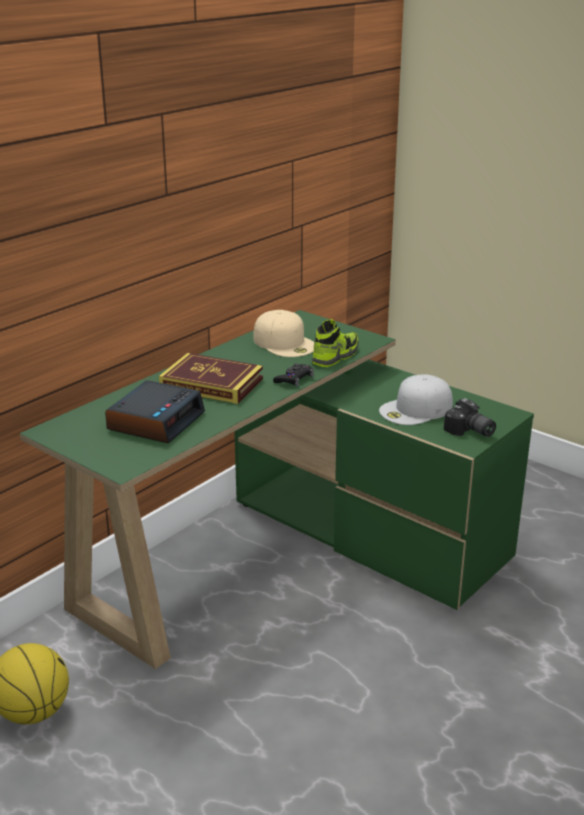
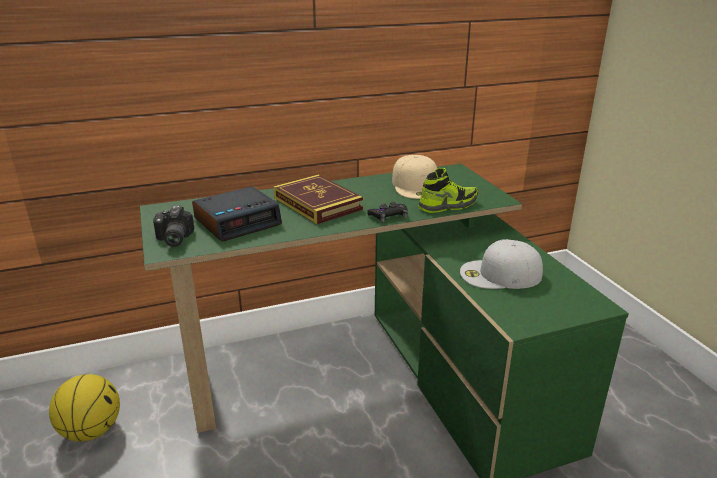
camera: 30 degrees right, 0 degrees up
camera [444,398,496,437] -> camera moved to [153,206,194,247]

